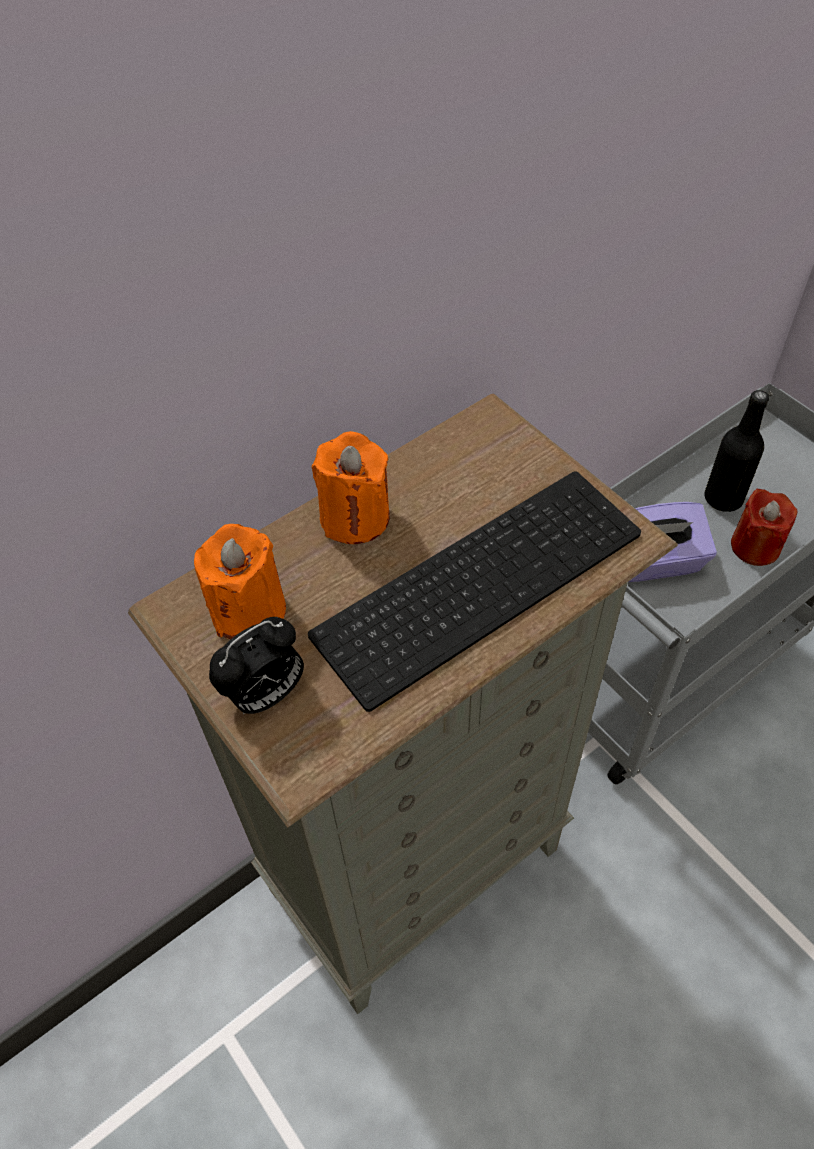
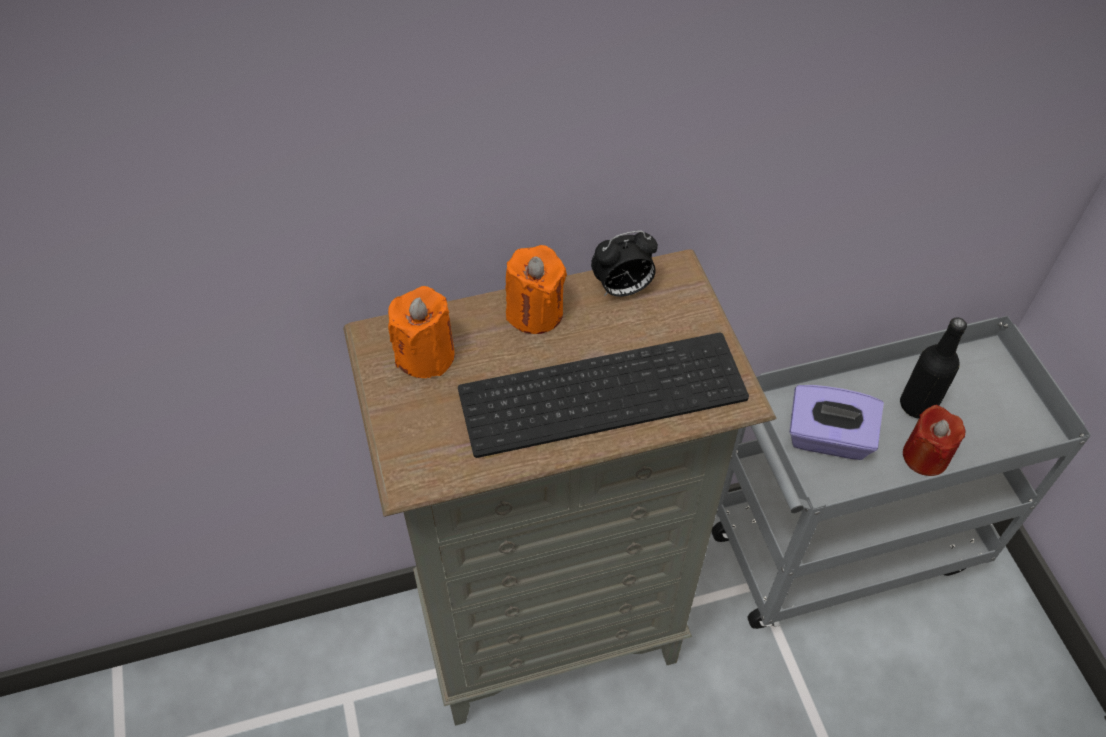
camera: 20 degrees right, 0 degrees up
alarm clock [209,617,304,714] -> alarm clock moved to [591,231,658,297]

